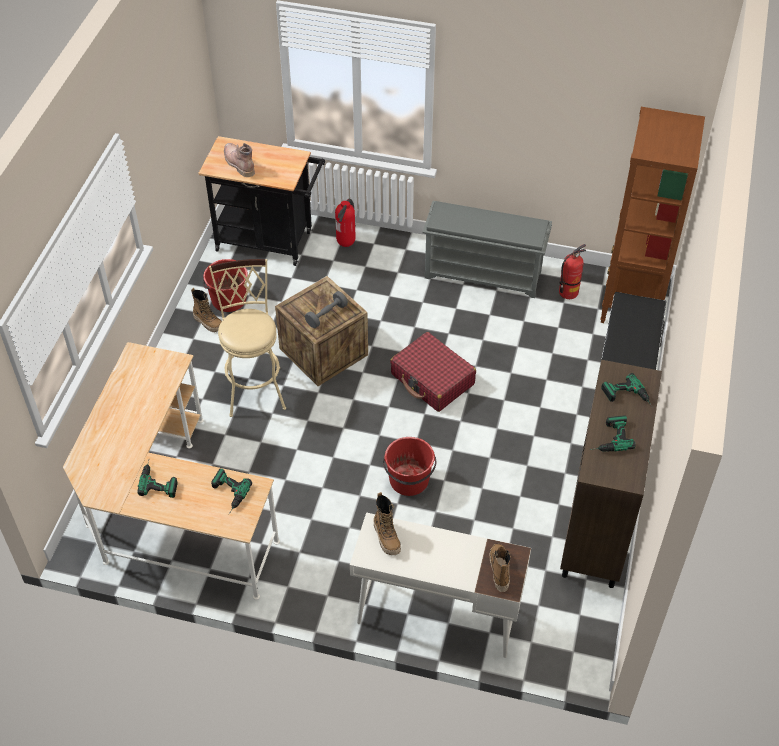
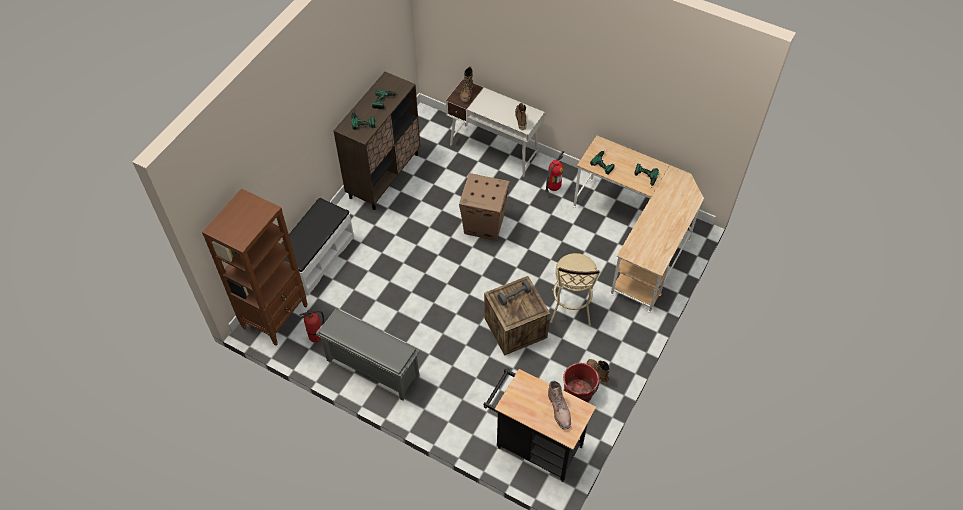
camera: 165 degrees left, 5 degrees up
fire extinguisher [335,198,356,247] -> fire extinguisher moved to [545,151,564,193]
red bucket [383,437,437,496] -> cardboard box [459,173,510,240]
red suitcase [390,332,476,412] -> none

